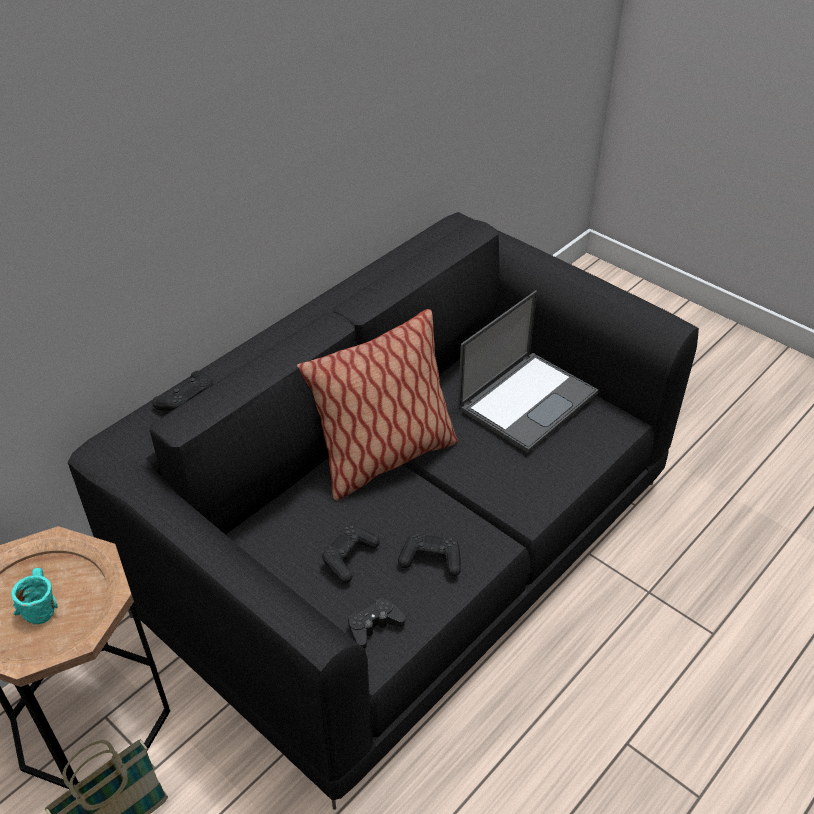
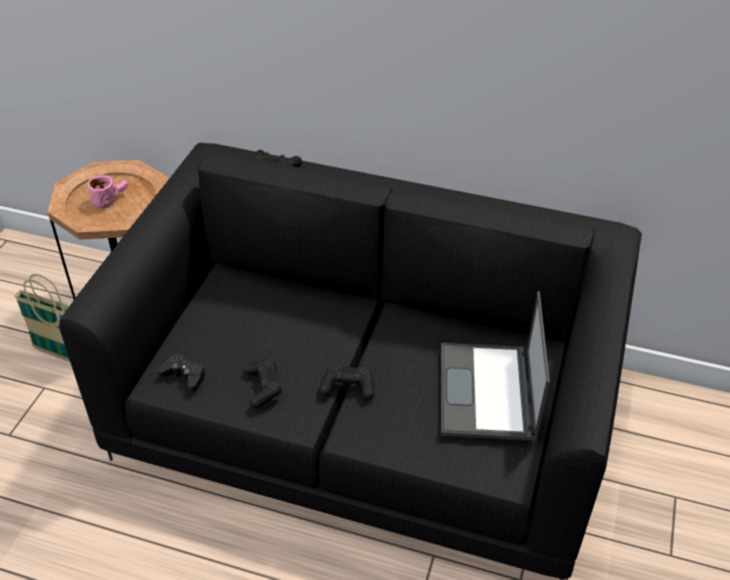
camera: 65 degrees right, 0 degrees up
turquoise mug [11,568,58,624] -> pink mug [87,175,128,208]
pillow [297,309,458,501] -> none
black game controller [322,525,380,583] -> black game controller moved to [319,365,375,400]
laptop [458,290,599,453] -> laptop turned 75 degrees clockwise [441,291,550,441]

